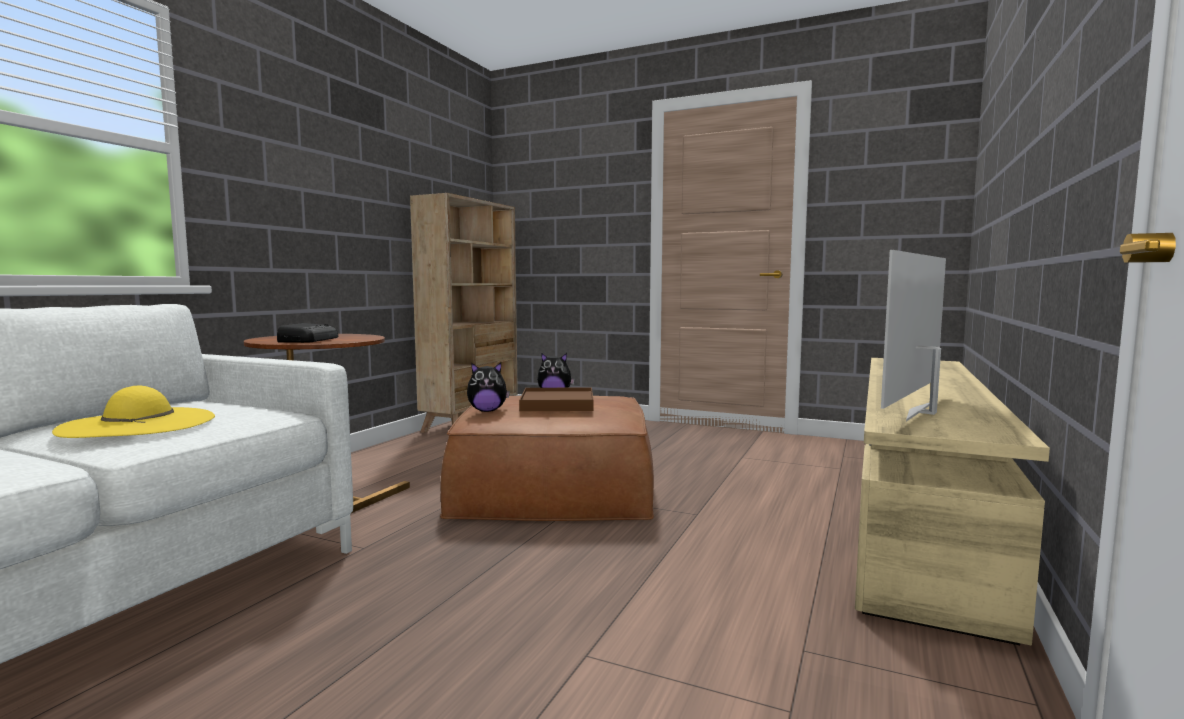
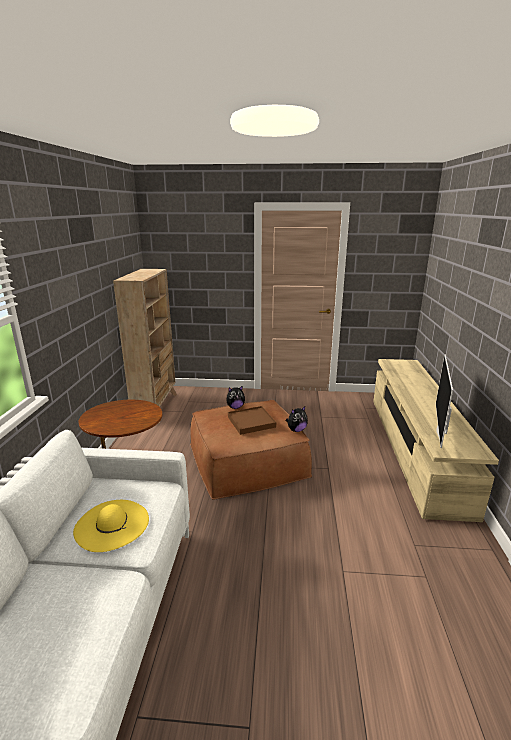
camera: 20 degrees left, 15 degrees up
radio [277,323,338,343] -> none
plush toy [467,363,510,412] -> plush toy moved to [285,406,308,432]

